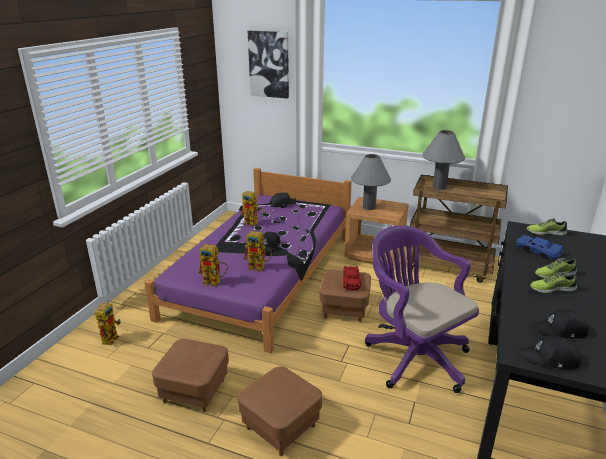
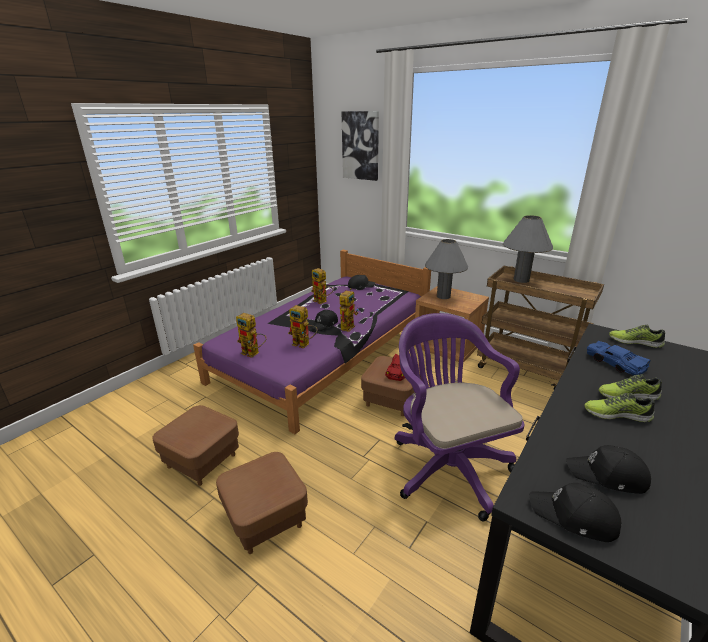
camera: 15 degrees right, 0 degrees up
toy robot [95,300,121,345] -> toy robot moved to [340,288,359,332]

